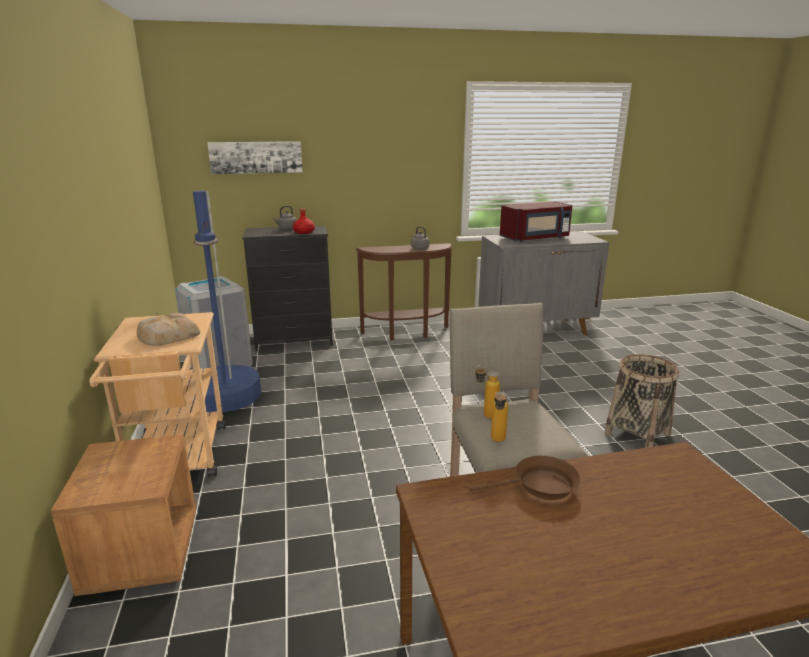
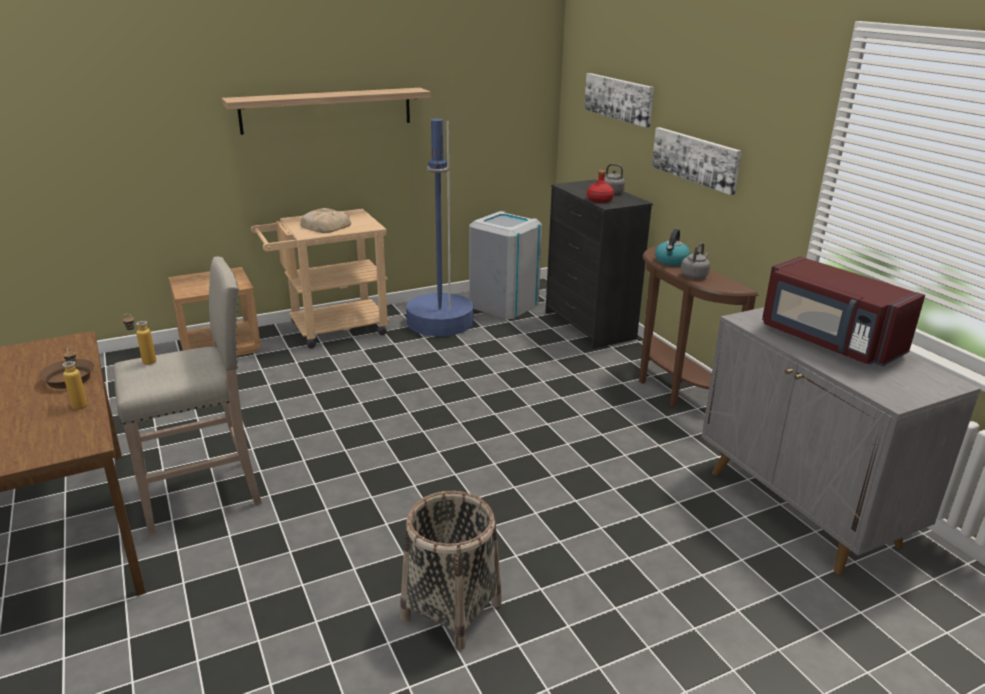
camera: 75 degrees right, 5 degrees up
bottle [474,365,500,418] -> bottle moved to [63,347,88,410]
none -> shelf [222,88,431,135]
none -> picture [652,127,742,195]
none -> kettle [655,229,690,266]

